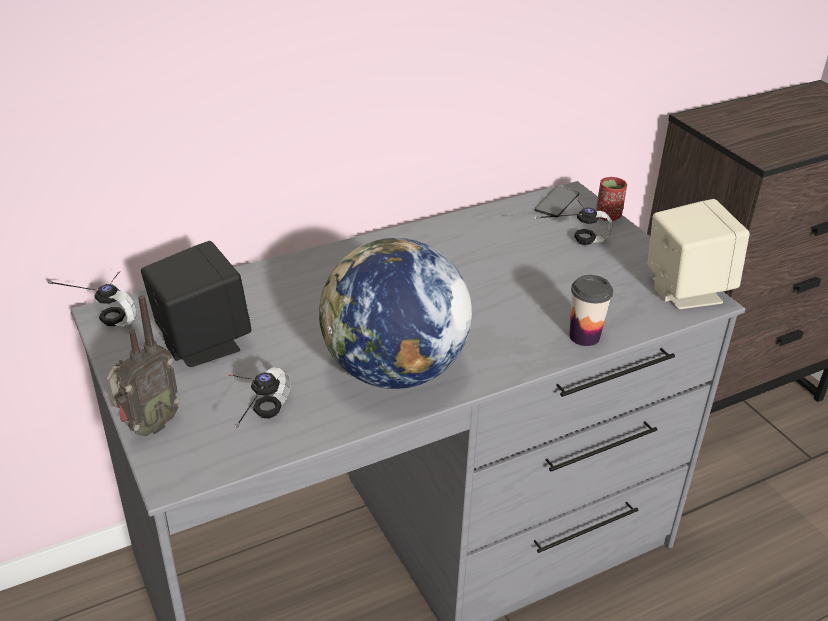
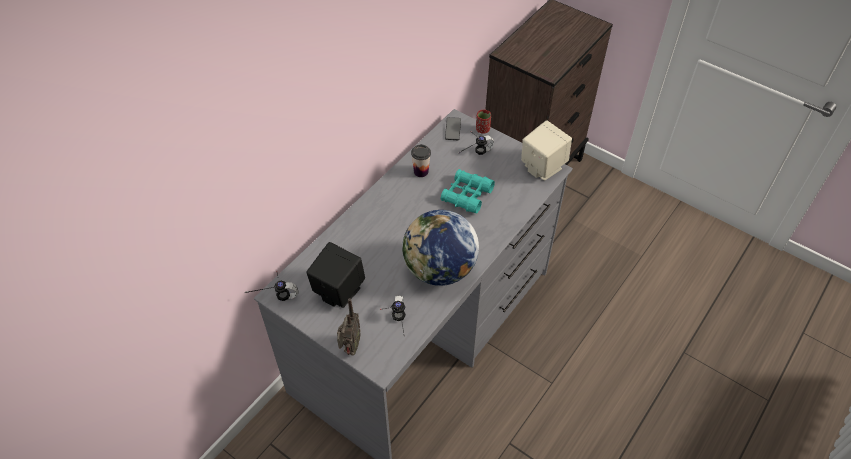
camera: 25 degrees left, 15 degrees up
cup [570,275,613,346] -> cup moved to [411,145,431,177]
none -> turquoise binoculars [441,169,495,213]

